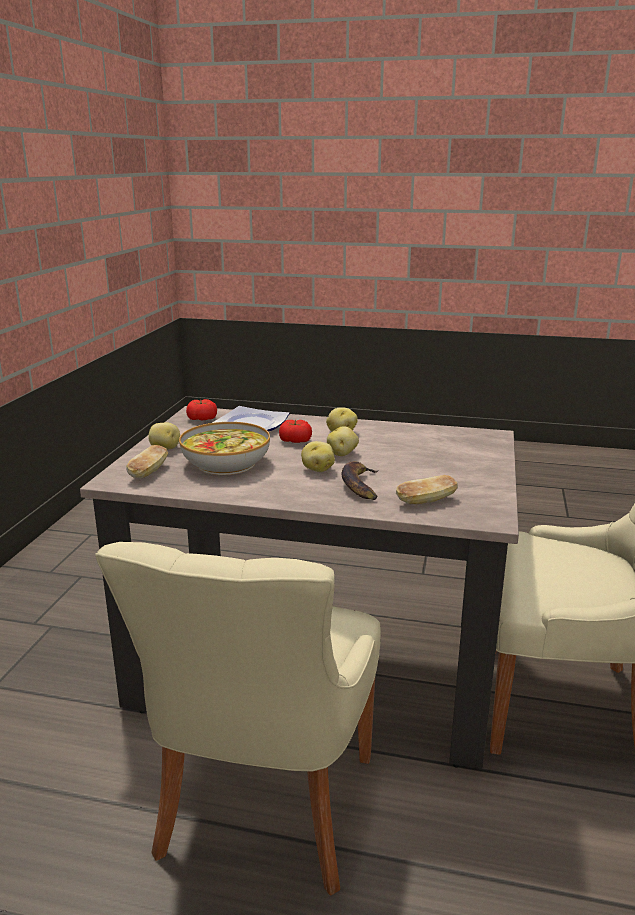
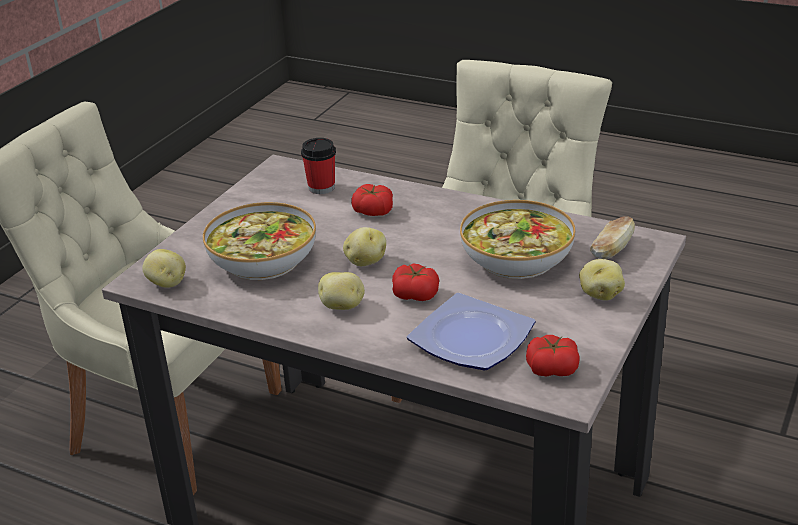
camera: 165 degrees left, 10 degrees up
potato [301,441,335,472] -> potato moved to [142,249,186,288]
banana [342,461,378,500] -> tomato [351,184,393,216]
bread [396,475,458,505] -> cup [301,138,336,194]
none -> bowl [203,202,316,280]

